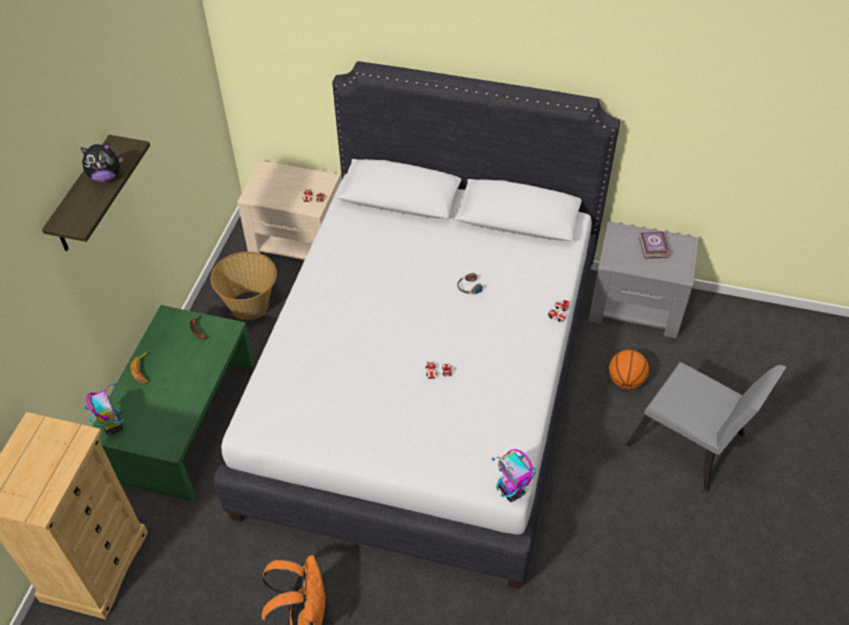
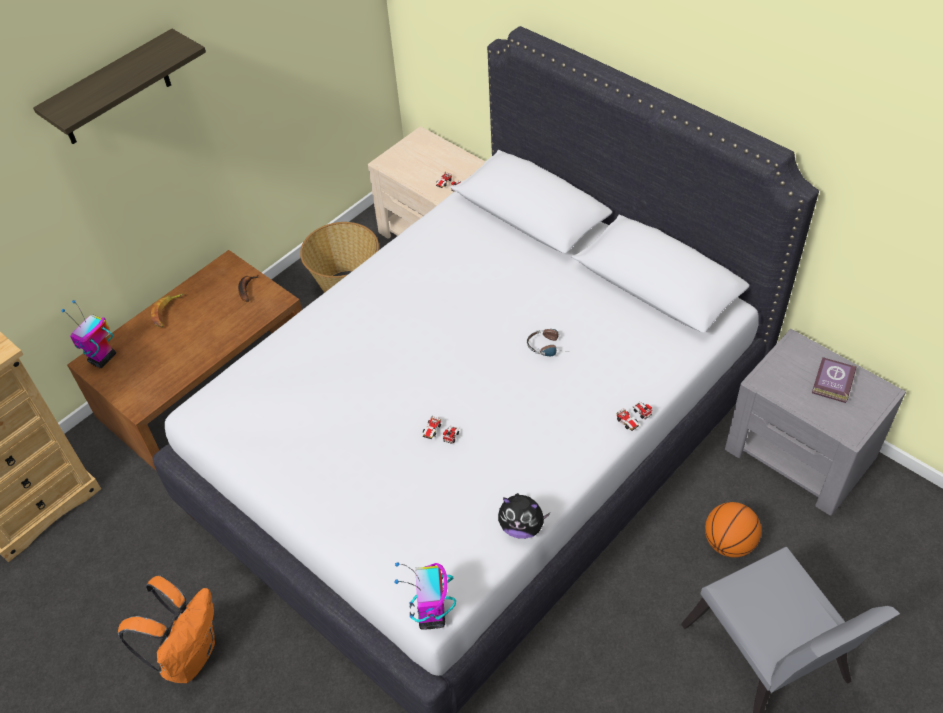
camera: 30 degrees right, 0 degrees up
plush toy [80,143,123,182] -> plush toy moved to [498,493,550,539]
toy robot [84,383,125,435] -> toy robot turned 150 degrees counterclockwise [62,300,116,368]
green coffee table [92,305,255,501] -> brown coffee table [67,250,302,470]

